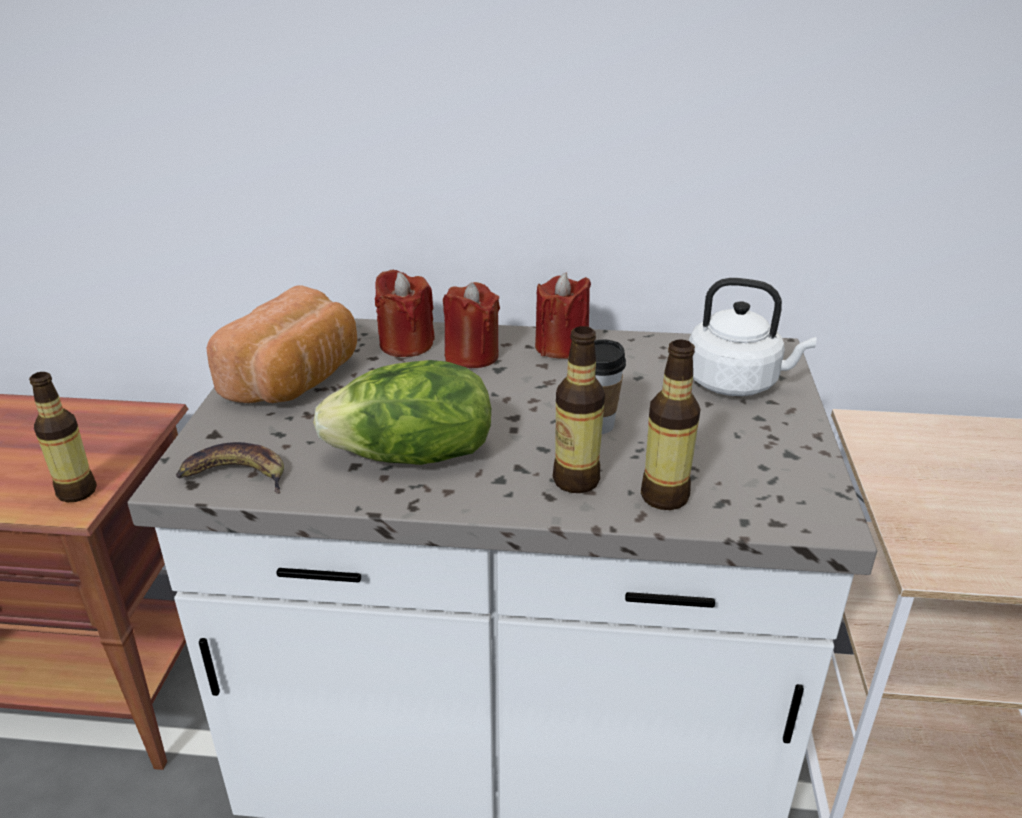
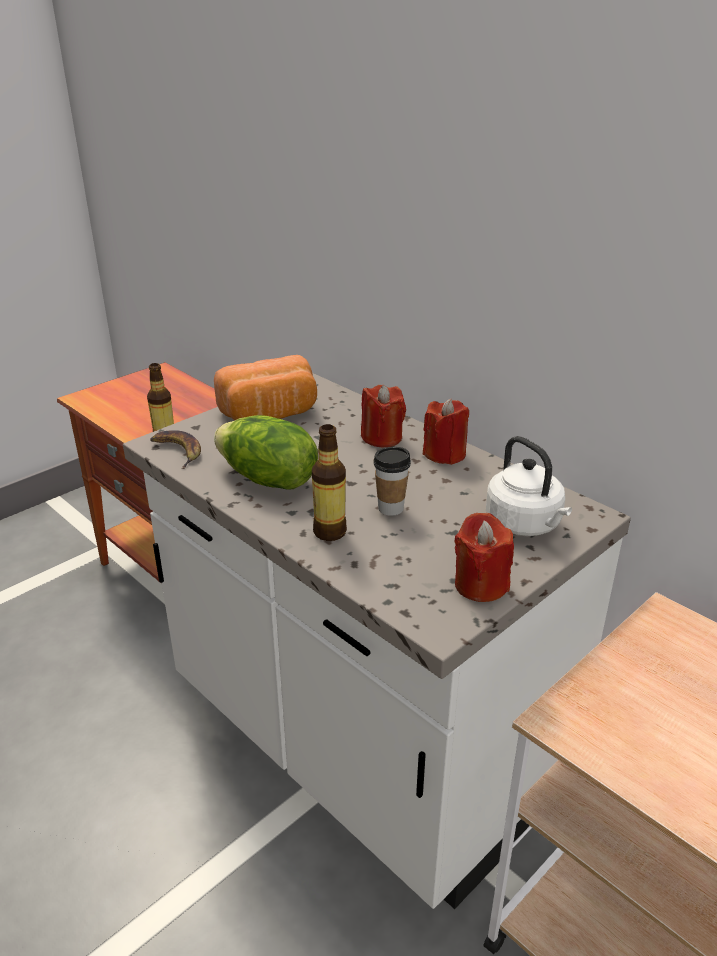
camera: 40 degrees right, 0 degrees up
red candle [375,270,435,357] -> red candle moved to [454,513,514,602]
bottle [641,339,700,510] -> none

